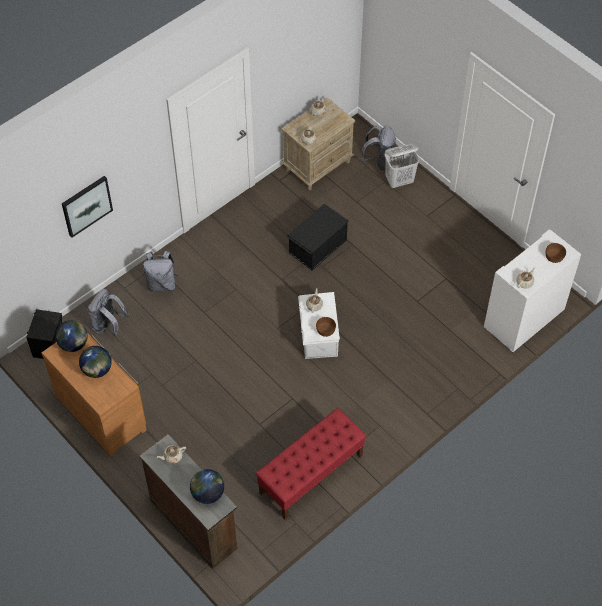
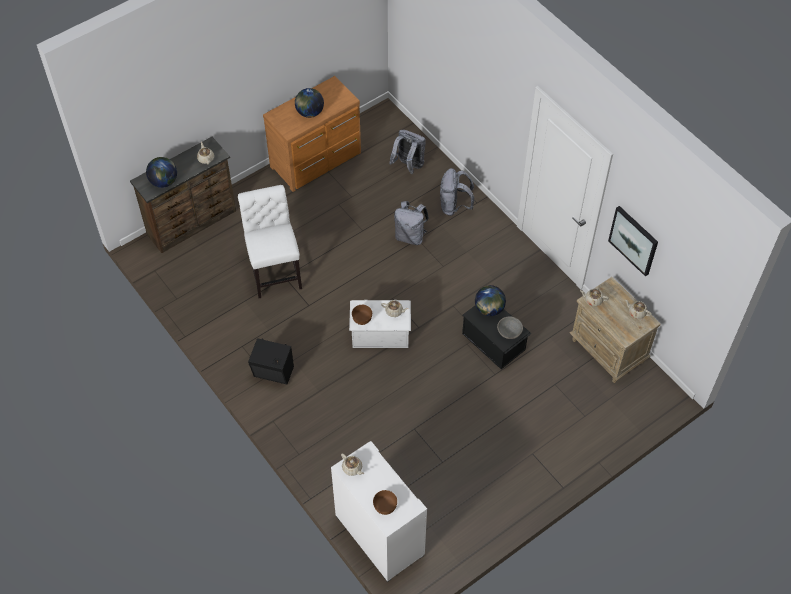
camera: 95 degrees right, 0 degrees up
black speaker [26,309,62,359] -> black speaker moved to [248,338,294,384]
globe [55,320,88,352] -> globe moved to [475,285,506,316]
picture [62,176,113,238] -> picture moved to [608,206,658,277]
red bench [256,408,366,520] -> none
grey backpack [361,125,396,170] -> grey backpack moved to [394,201,429,245]
white laundry basket [384,144,419,188] -> none
none -> white chair [238,185,302,298]
none -> grey bowl [497,316,523,339]

